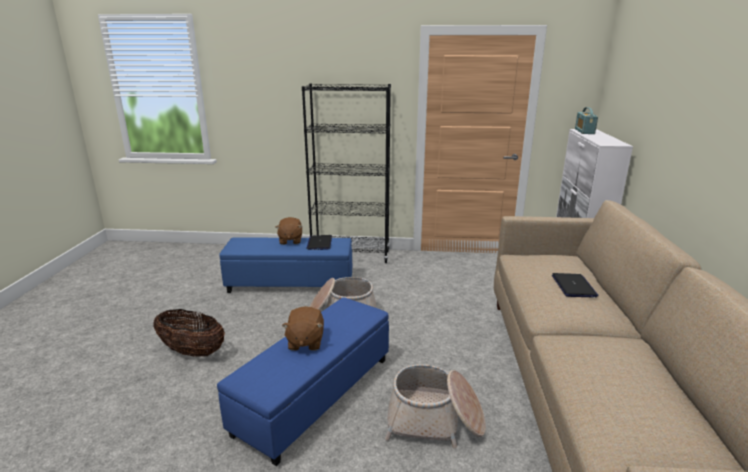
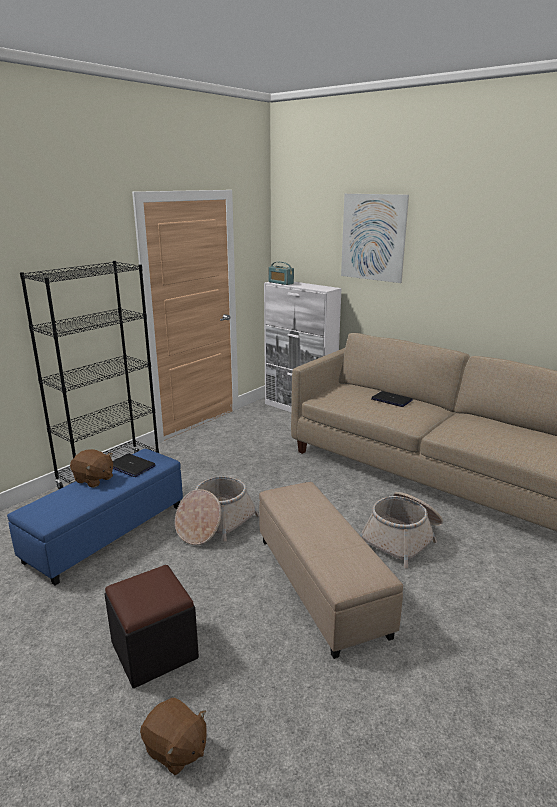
camera: 55 degrees left, 0 degrees up
basket [153,309,225,357] -> black ottoman [104,565,199,688]
blue ottoman [217,298,389,466] -> beige ottoman [259,482,403,659]
brown plush toy [282,306,324,351] -> brown plush toy moved to [140,697,207,775]
none -> picture [341,194,409,283]

